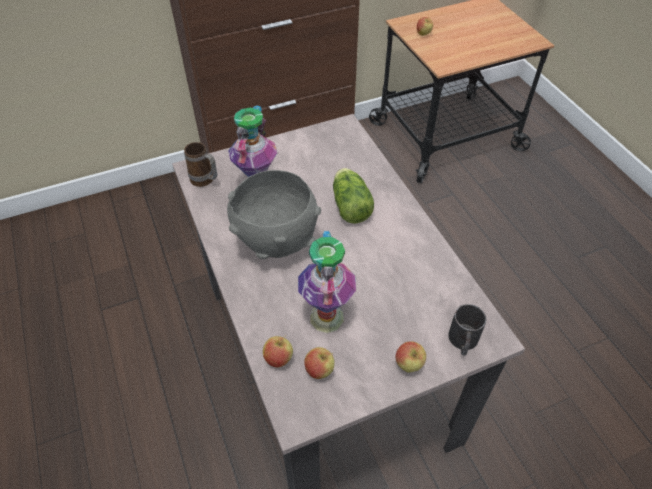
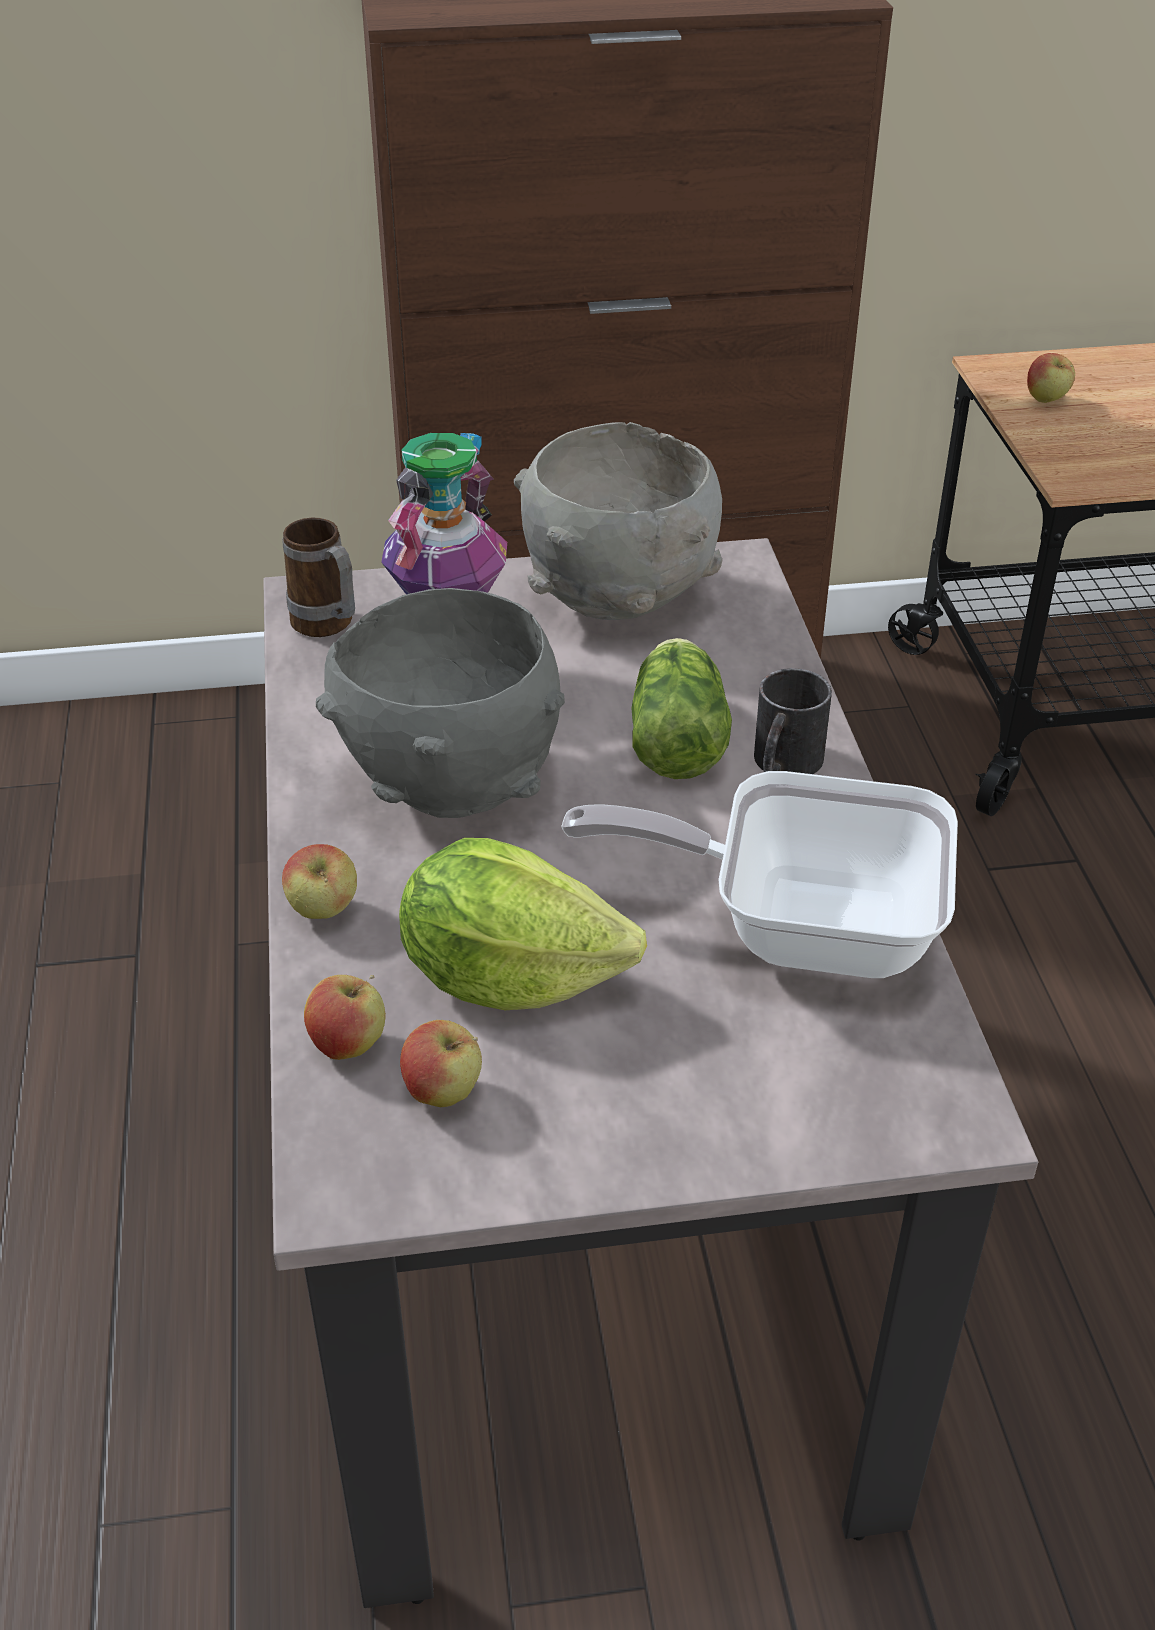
camera: 15 degrees right, 10 degrees down
vase [298,231,356,333] -> lettuce [399,838,647,1010]
apple [396,341,426,373] -> apple moved to [282,844,357,919]
black mug [448,304,486,356] -> black mug moved to [754,668,832,774]
none -> grey bowl [514,422,723,620]
none -> frying pan [561,771,958,978]

